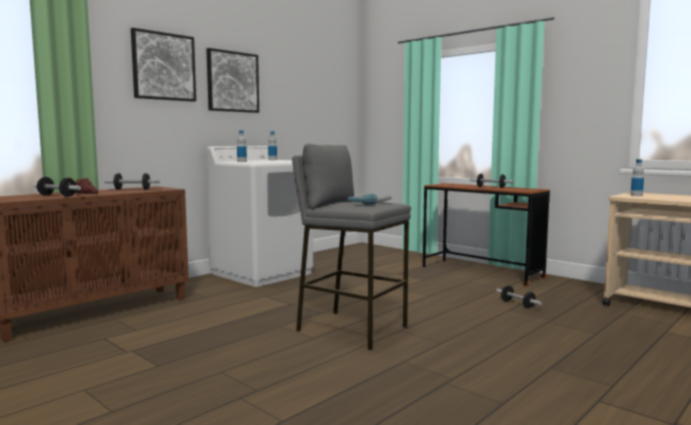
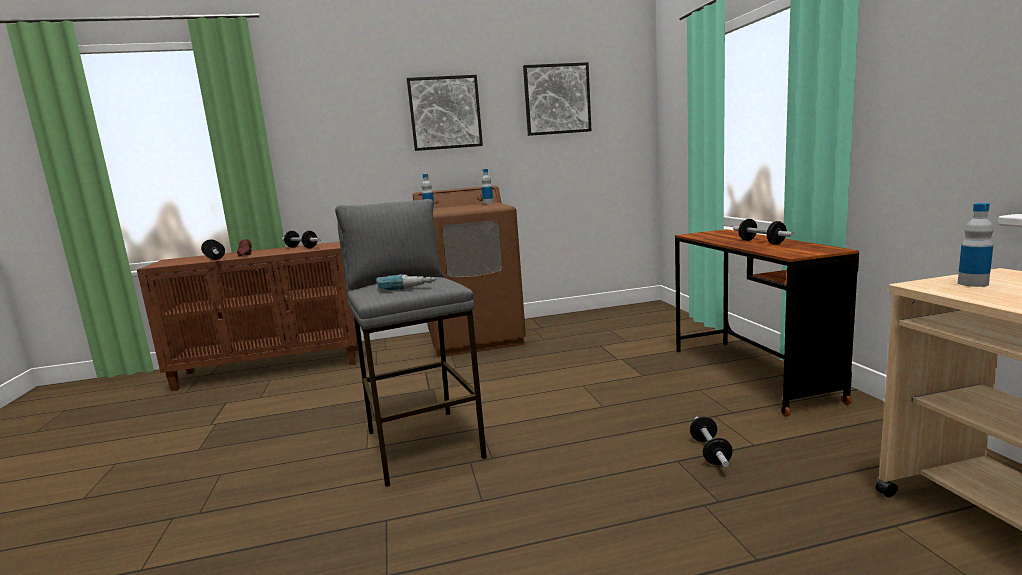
camera: 35 degrees right, 5 degrees up
picture [131,28,196,102] -> picture moved to [523,62,591,136]
white washing machine [206,146,313,287] -> brown washing machine [413,186,526,357]

